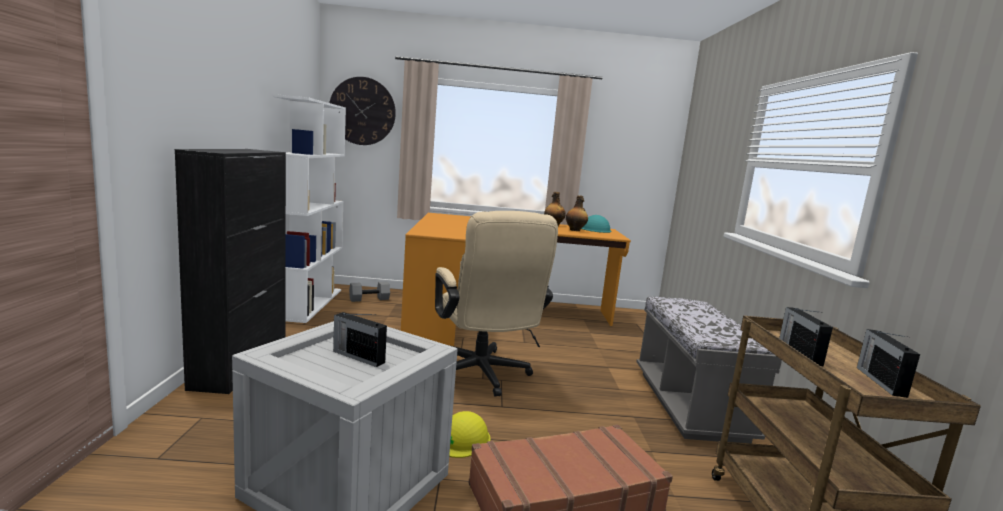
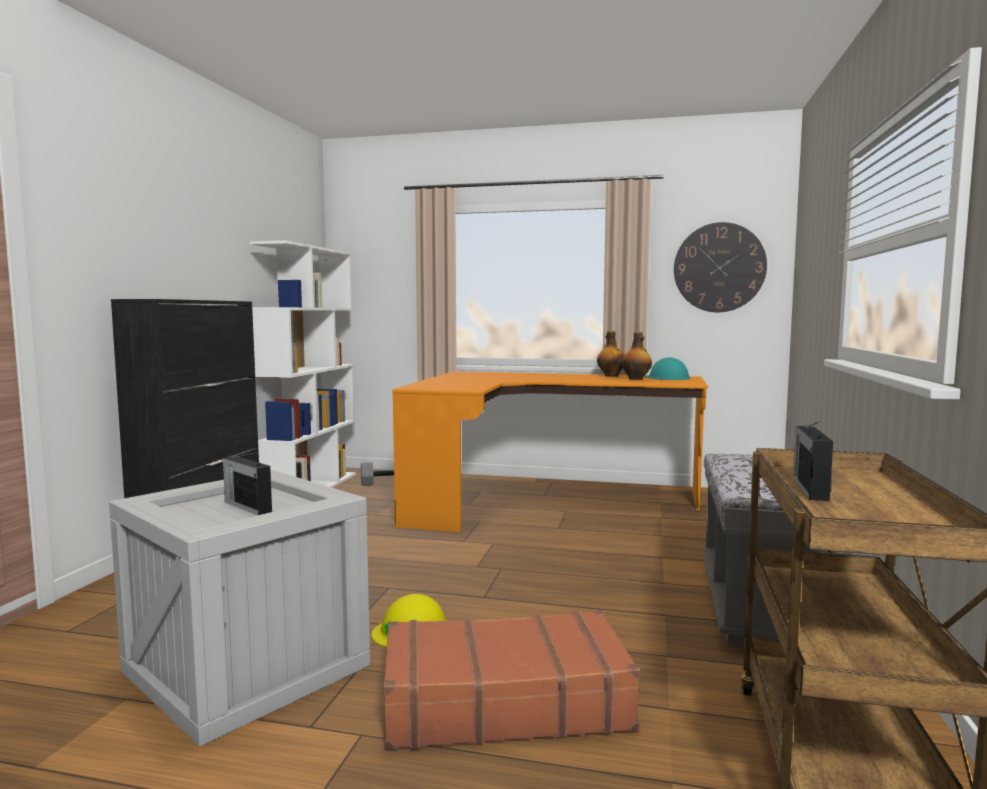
camera: 15 degrees right, 5 degrees down
wall clock [329,77,396,145] -> wall clock moved to [674,222,767,312]
beige office chair [435,211,558,397] -> none
radio [857,329,920,398] -> none

